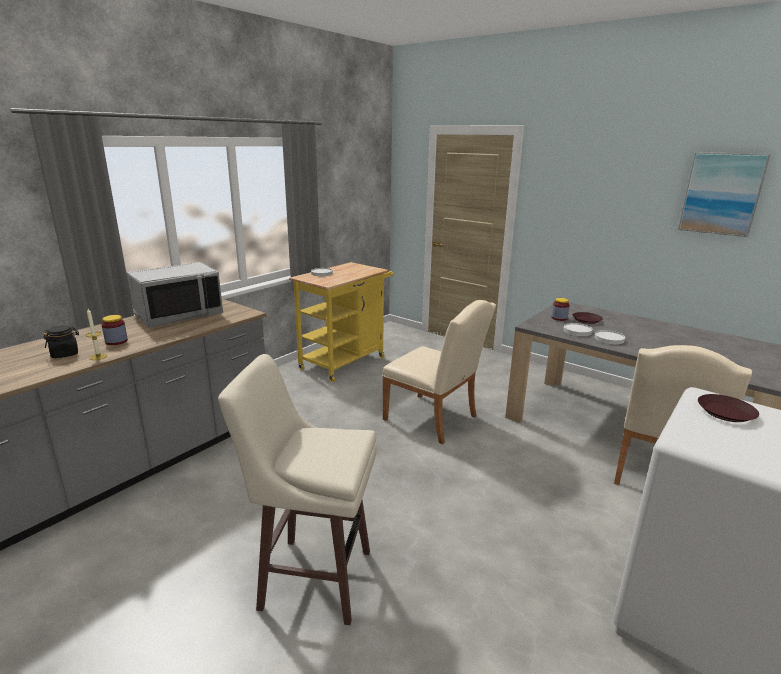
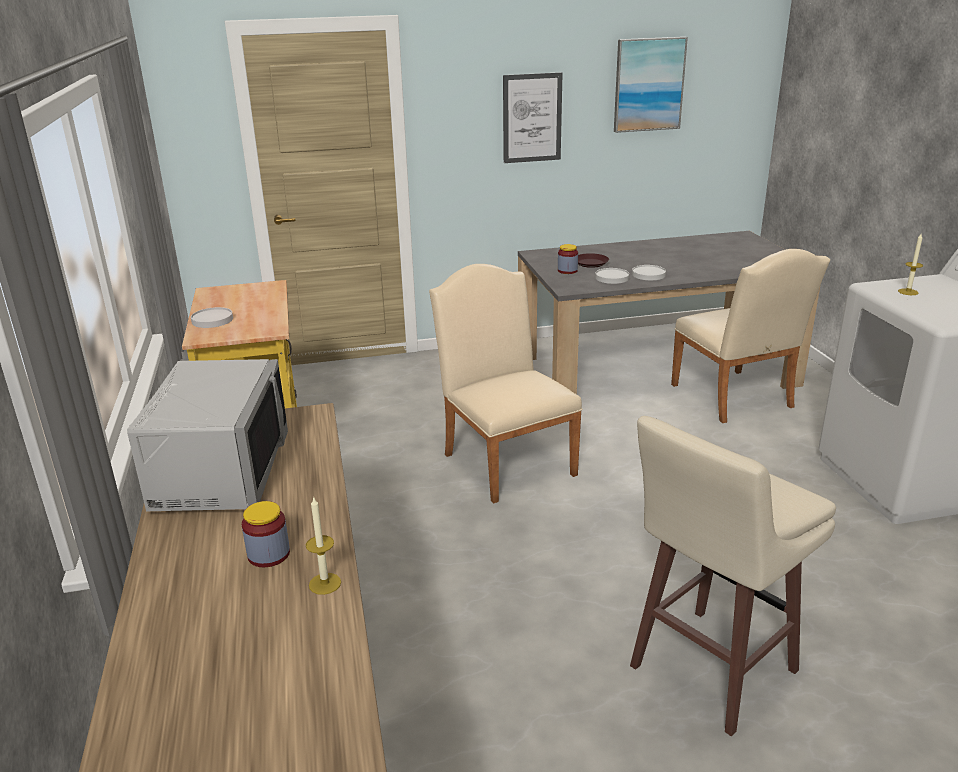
camera: 50 degrees left, 5 degrees up
black jar [43,326,79,358] -> none
beige chair [382,300,496,444] -> beige chair turned 105 degrees counterclockwise [429,264,582,503]
brown plate [698,394,759,422] -> candle [898,234,923,295]
none -> picture [503,72,562,163]

